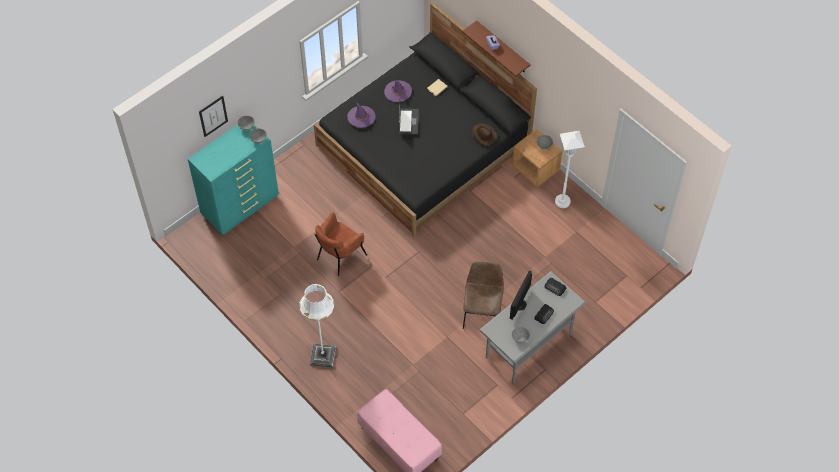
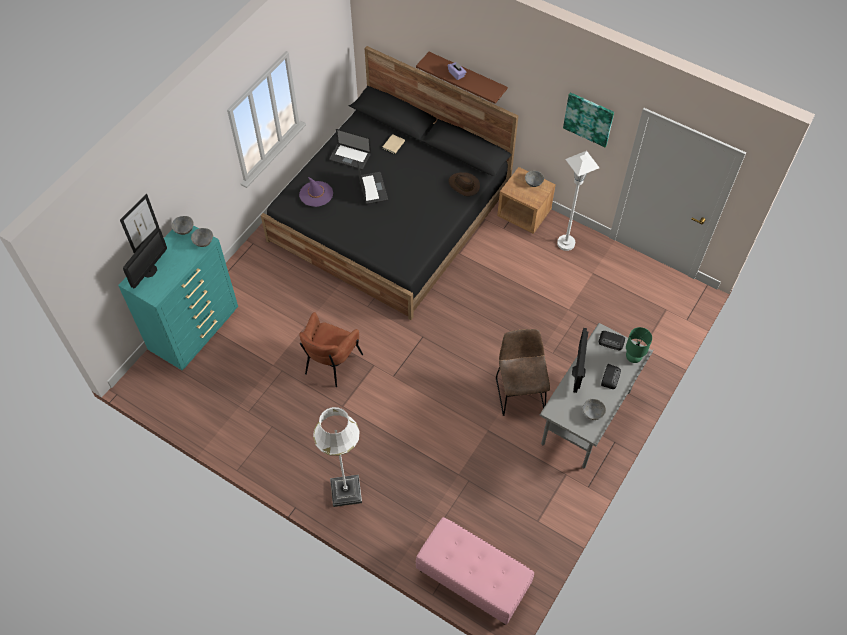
camera: 15 degrees left, 0 degrees up
purple hat [384,80,412,102] -> laptop [329,129,371,170]
none -> monitor [123,228,167,289]
none -> picture [563,92,614,147]
none -> green table lamp [626,327,652,363]

